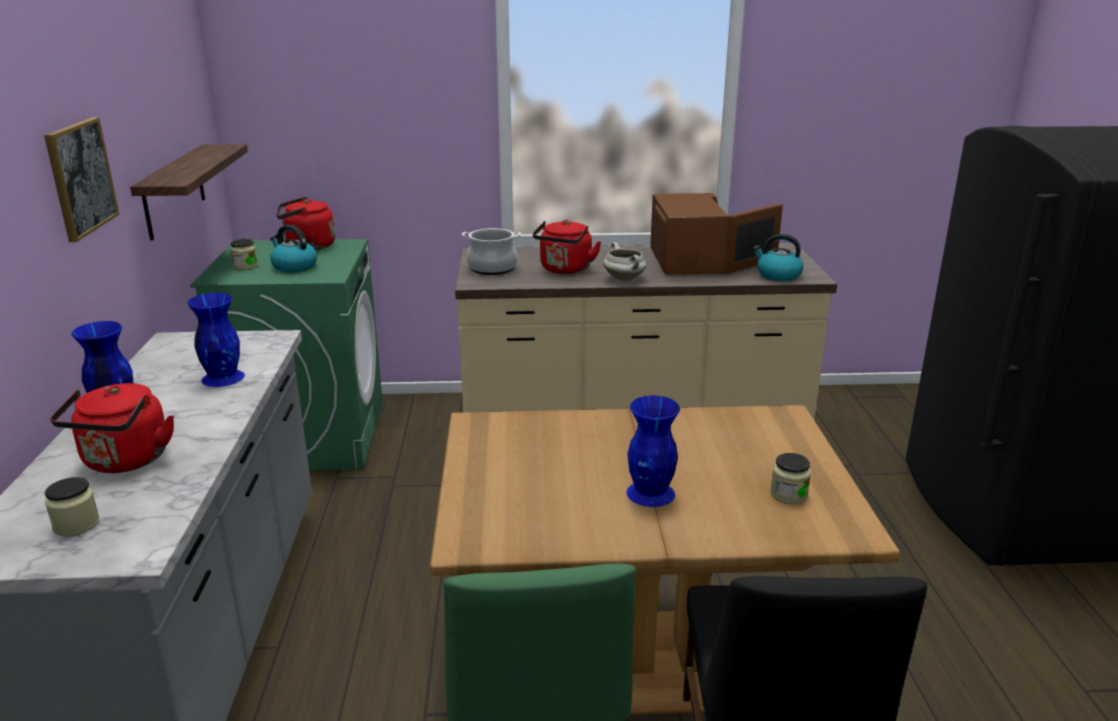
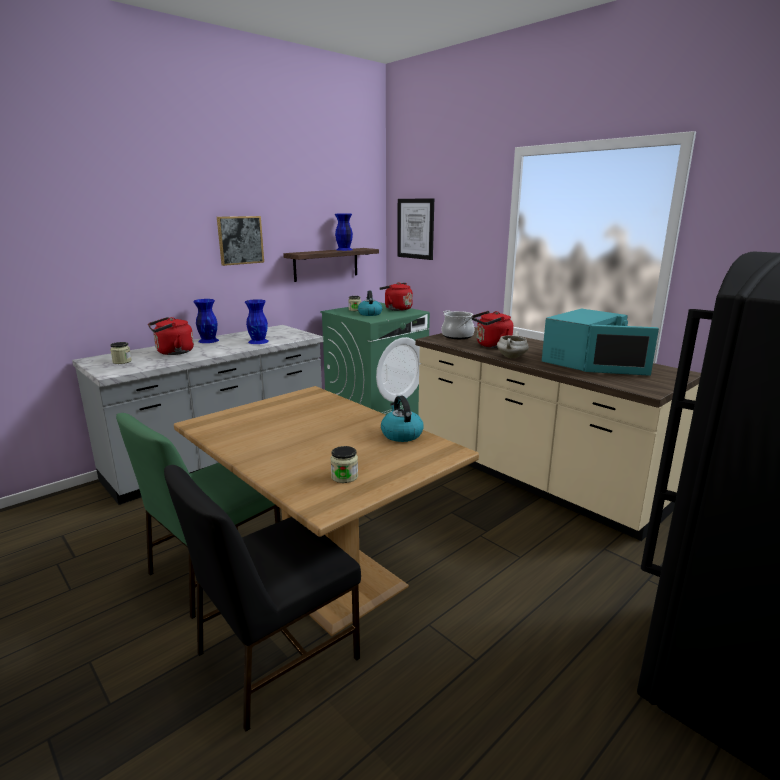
camera: 50 degrees right, 5 degrees down
blue vase [627,396,680,507] -> blue vase moved to [335,214,353,251]
brown microwave [650,193,783,275] -> turquoise microwave [542,308,659,376]
kettle [752,234,803,281] -> kettle moved to [381,396,424,442]
none -> picture [397,198,434,260]

